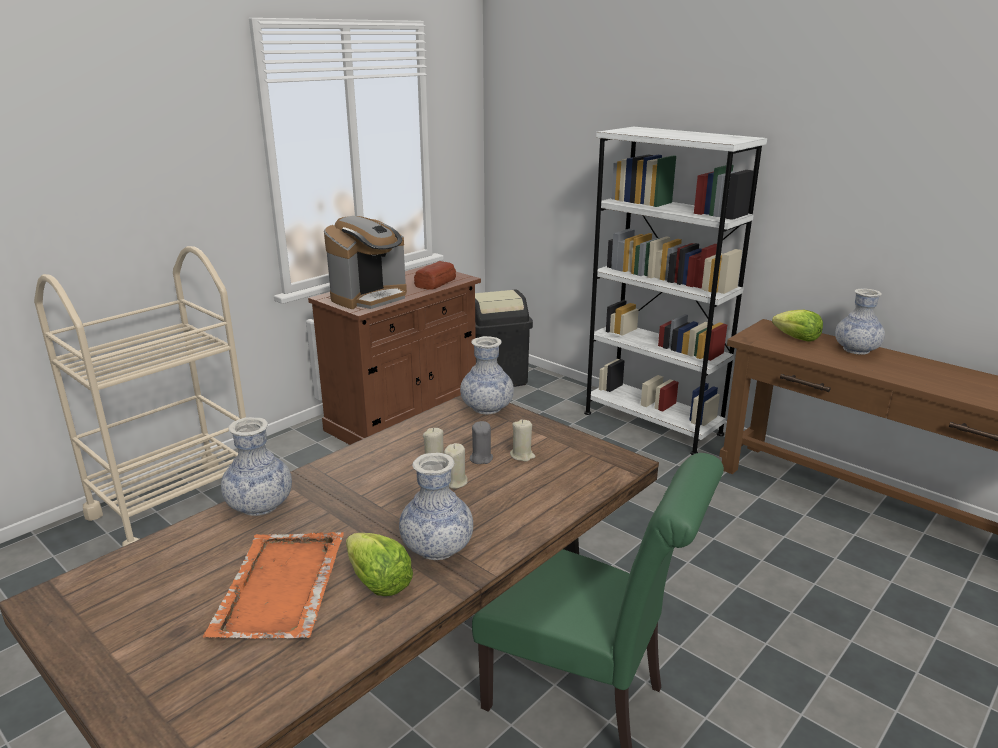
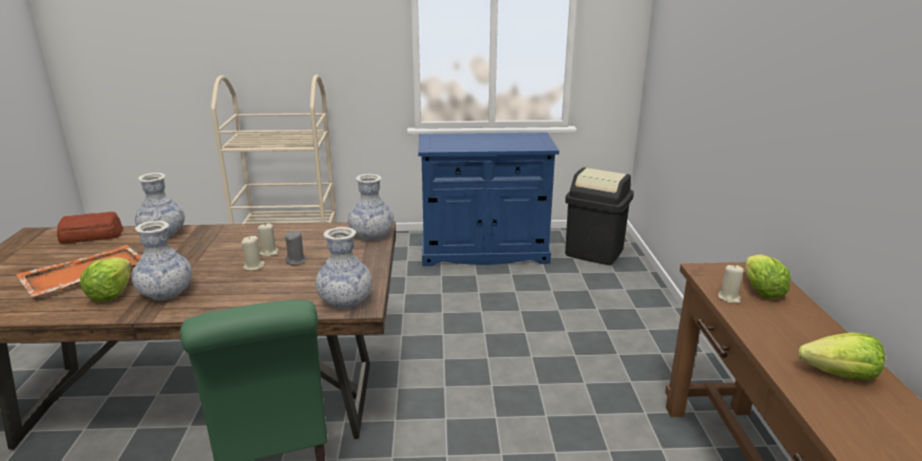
camera: 45 degrees right, 0 degrees up
brown cabinet [308,265,481,445] -> blue cabinet [418,132,559,266]
coffee machine [324,216,407,309] -> none
bread [414,261,456,290] -> bread moved to [57,212,123,244]
beige candle [510,420,535,461] -> beige candle moved to [718,265,744,303]
white bookcase [584,126,767,455] -> none
vase [835,288,885,355] -> vase moved to [315,227,372,309]
none -> lettuce [798,332,885,380]

